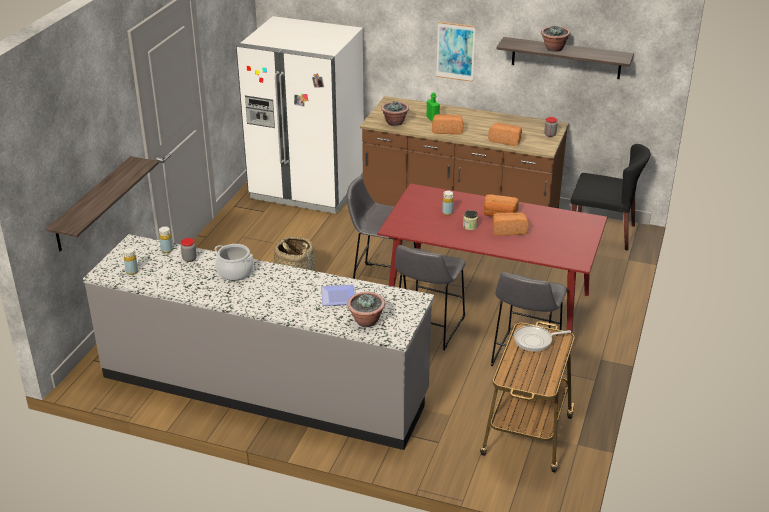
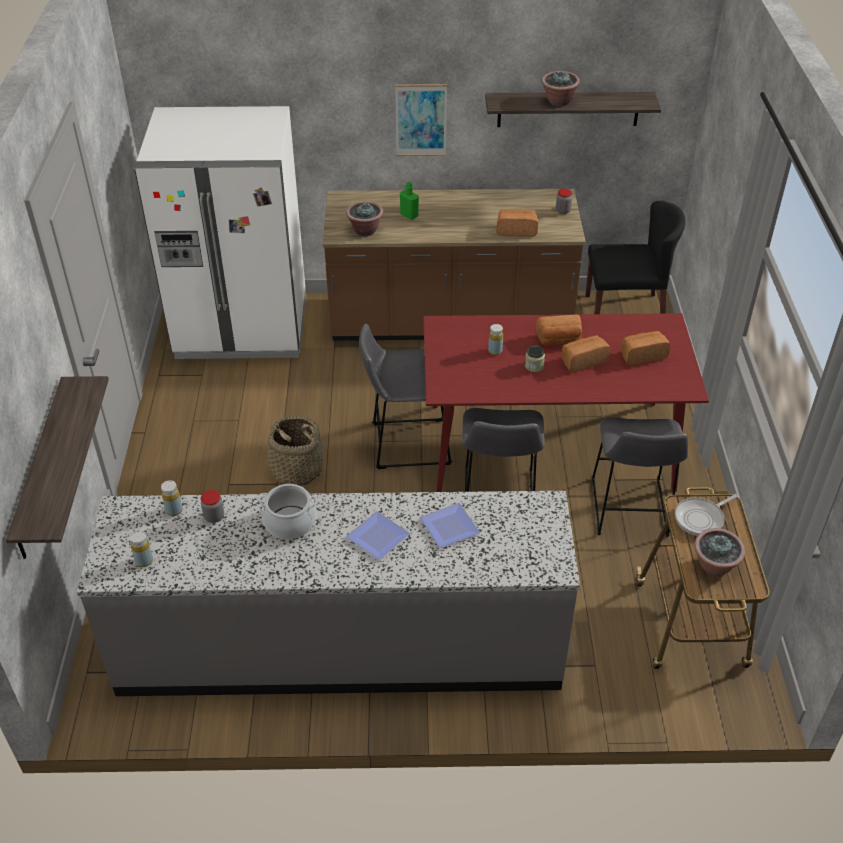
camera: 20 degrees left, 10 degrees up
potted plant [347,292,385,327] -> potted plant moved to [695,528,745,576]
bread [432,114,463,135] -> bread moved to [621,331,670,366]
none -> plate [346,511,410,560]

